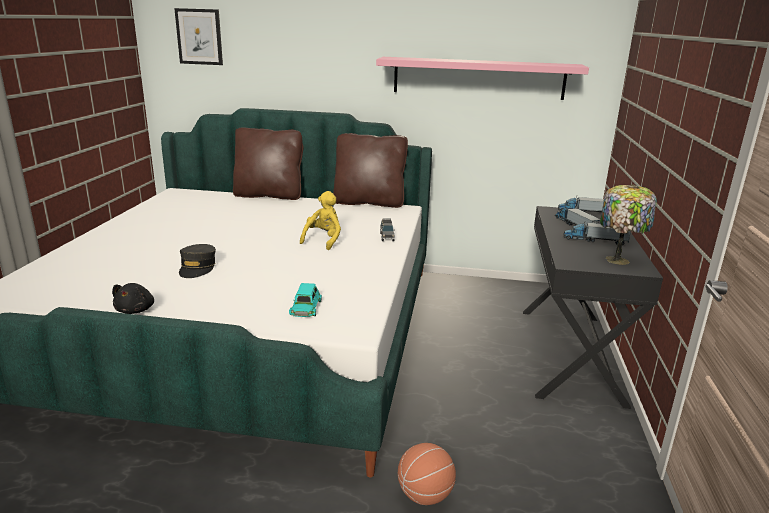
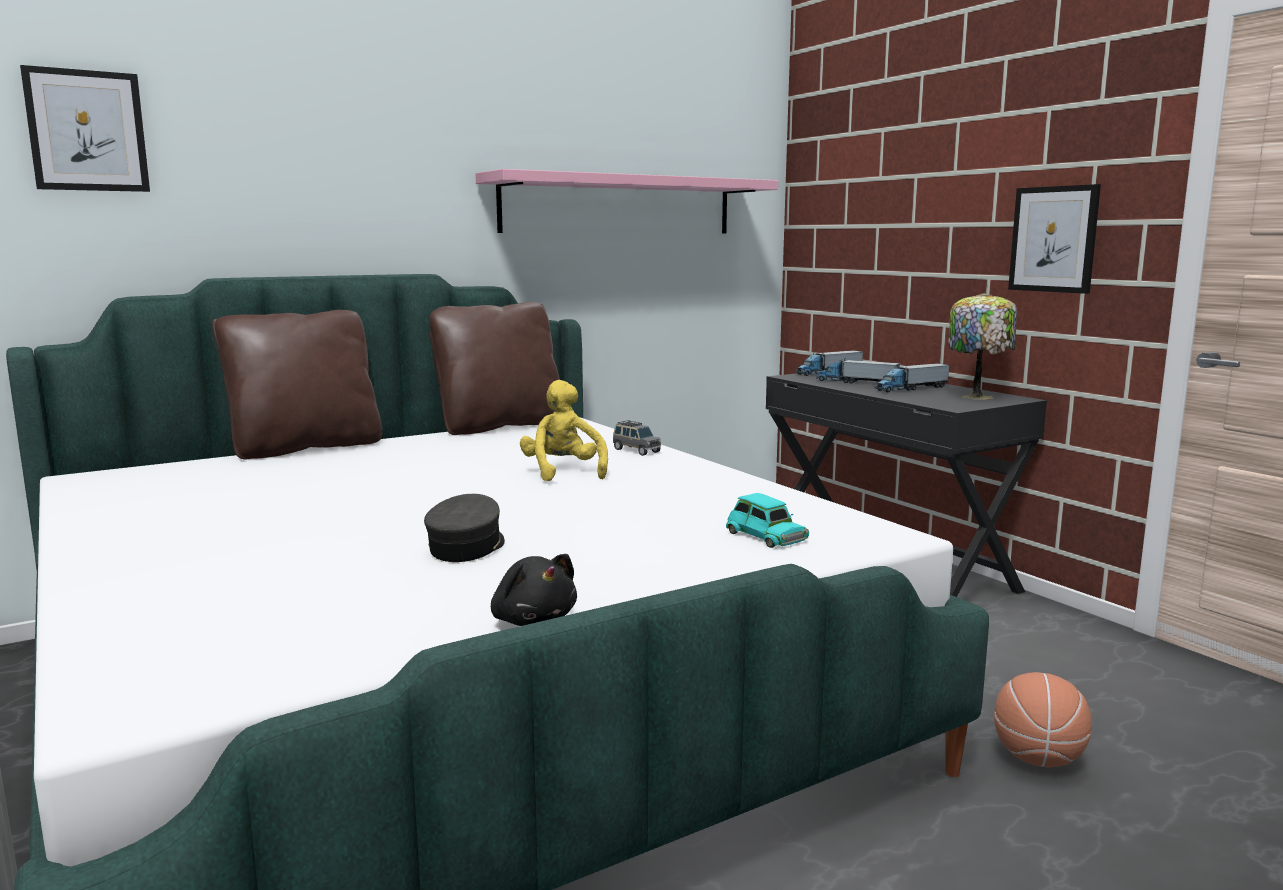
camera: 40 degrees left, 10 degrees down
grey cap [179,244,216,278] -> grey cap turned 135 degrees counterclockwise [424,494,505,562]
none -> picture [1008,184,1101,294]

